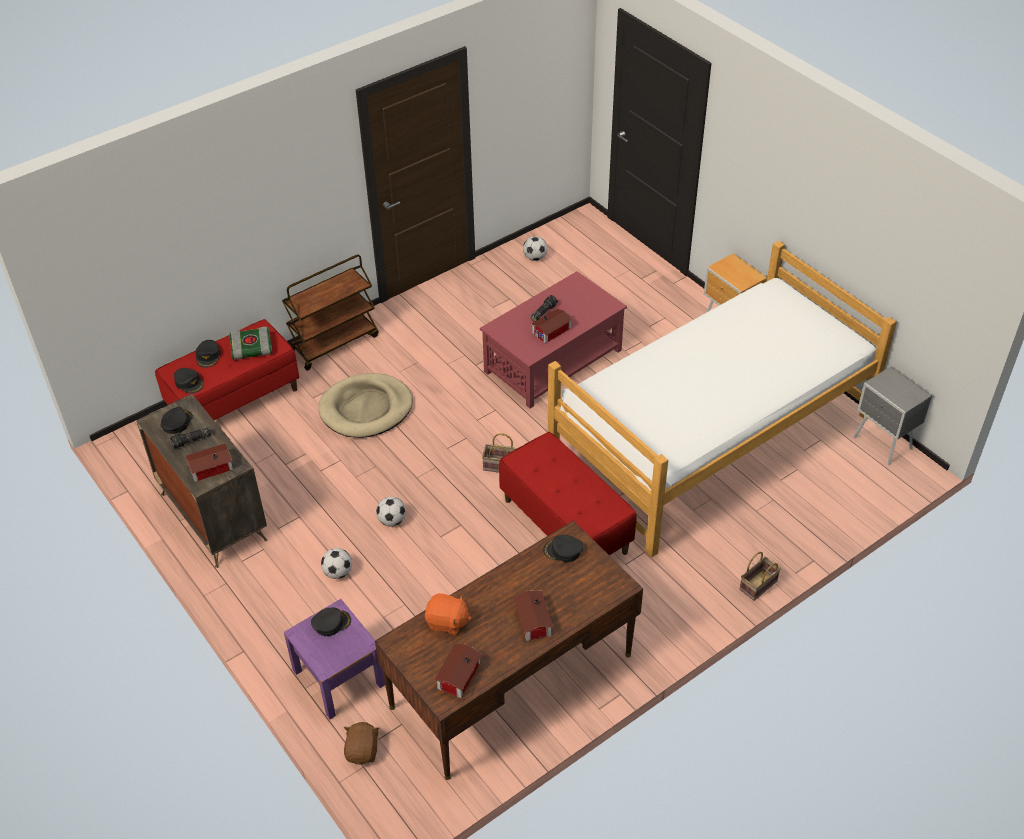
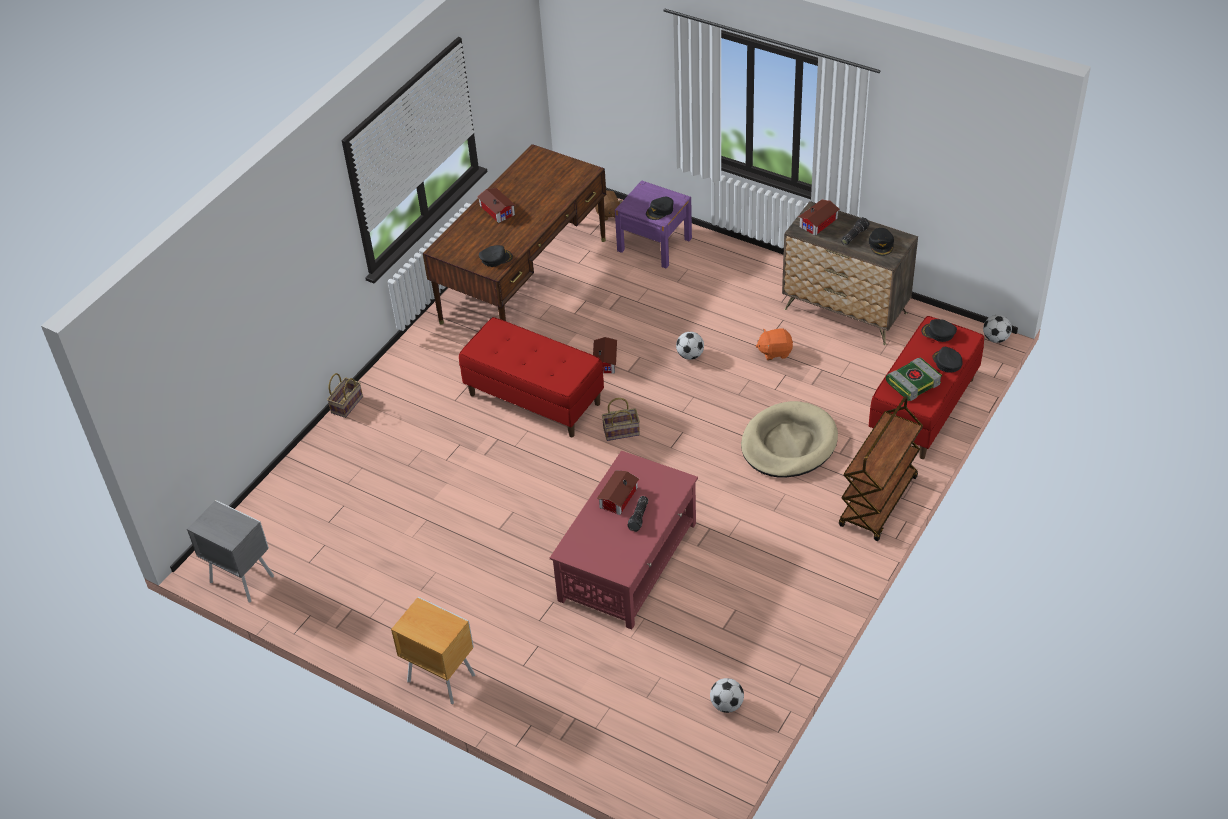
camera: 160 degrees right, 0 degrees up
football [321,548,352,579] -> football moved to [983,315,1012,343]
orange plush toy [425,593,471,635] -> orange plush toy moved to [756,328,793,360]
toy house [434,644,482,698] -> toy house moved to [593,337,617,374]
bed [548,241,897,558] -> none

